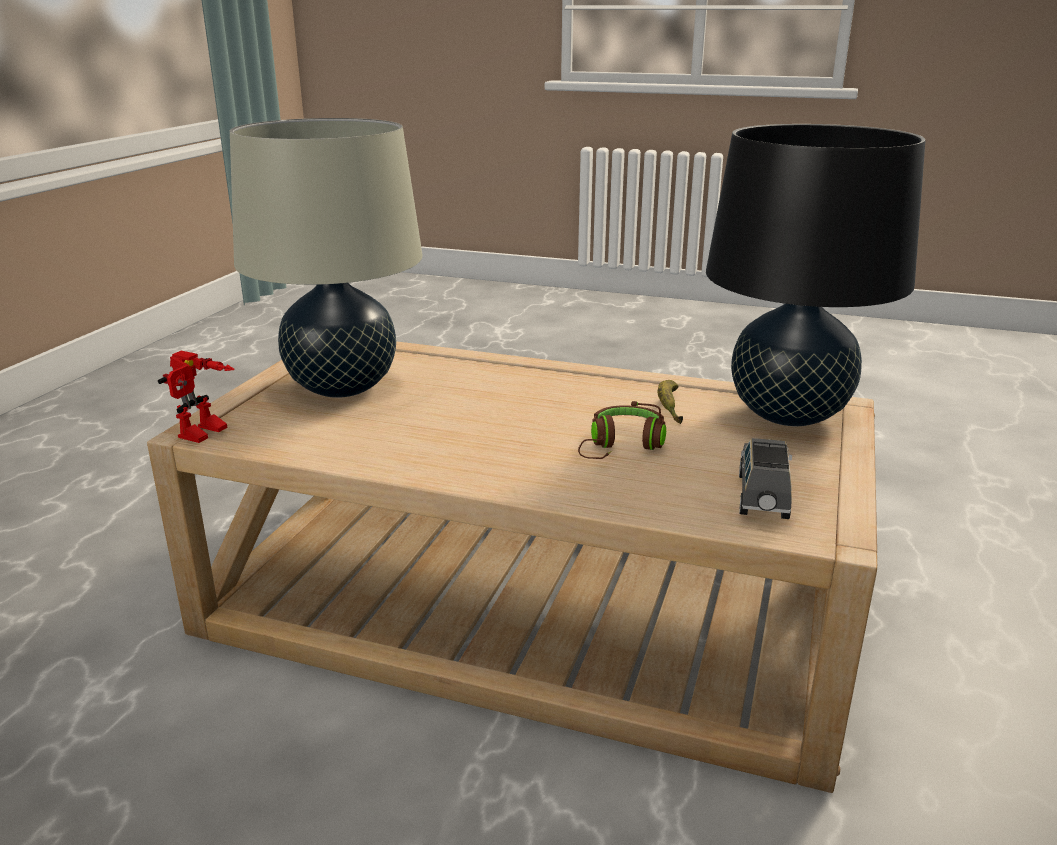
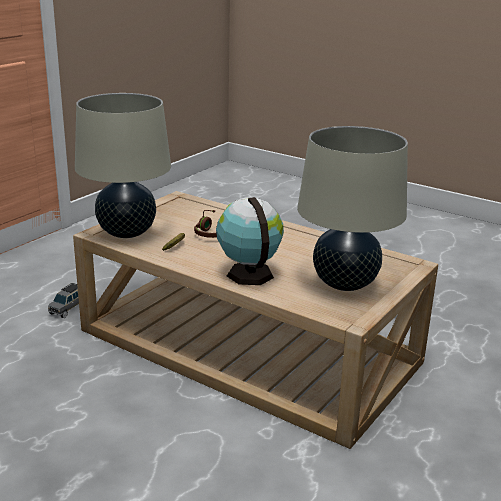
camera: 165 degrees left, 0 degrees up
toy robot [158,351,235,443] -> none
black table lamp [706,124,926,426] -> beige table lamp [75,93,171,238]
grey toy car [739,438,792,519] -> grey toy car moved to [48,283,79,318]
none -> globe [216,197,284,285]

